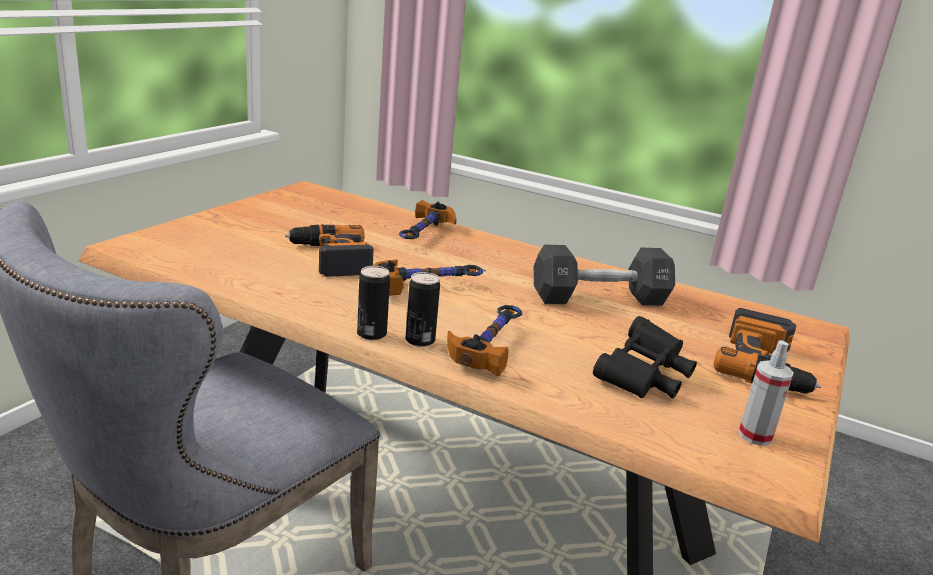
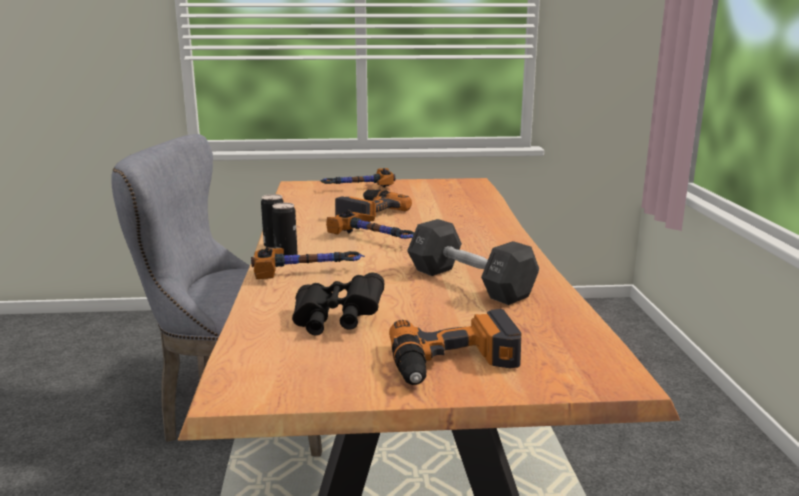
camera: 60 degrees right, 5 degrees down
hammer [399,200,457,239] -> hammer moved to [320,168,395,188]
spray bottle [739,340,794,446] -> none

